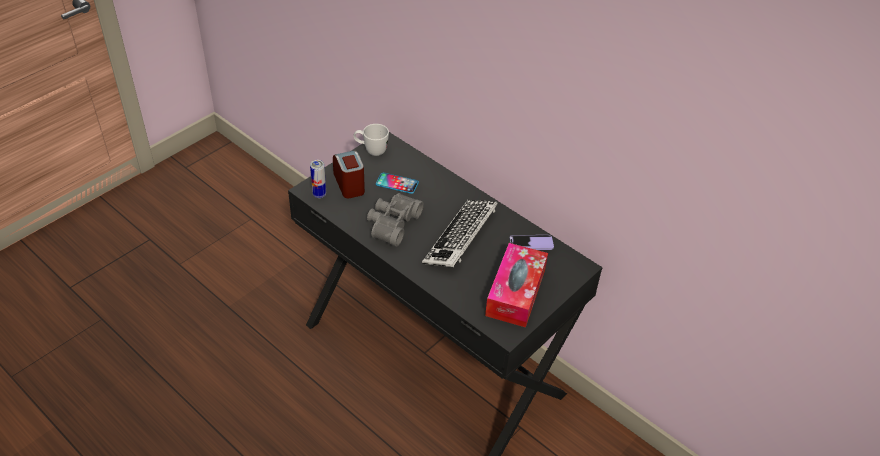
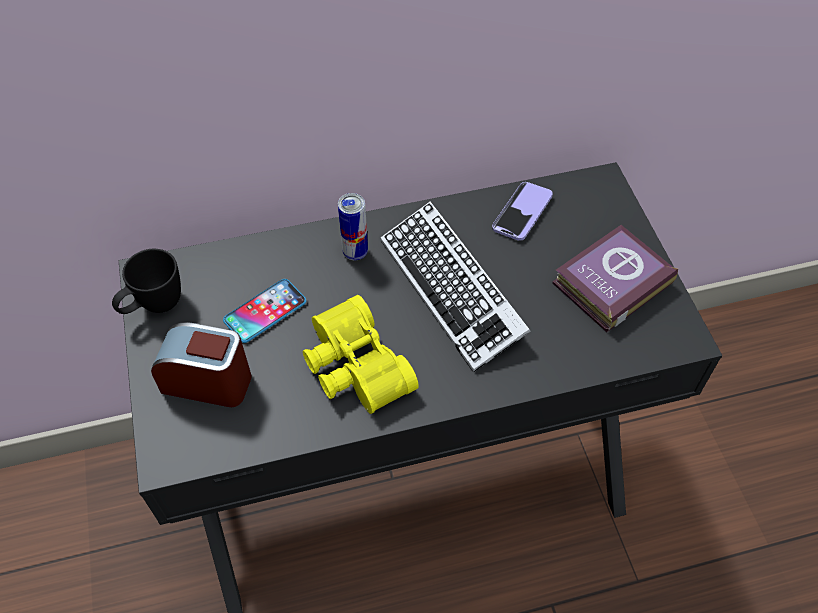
camera: 55 degrees left, 10 degrees up
can [310,160,326,198] -> can moved to [338,193,368,260]
white mug [353,124,389,156] -> black mug [112,249,181,314]
grey binoculars [367,193,424,247] -> yellow binoculars [302,295,419,414]
tissue box [485,243,548,327] -> book [552,225,678,332]

